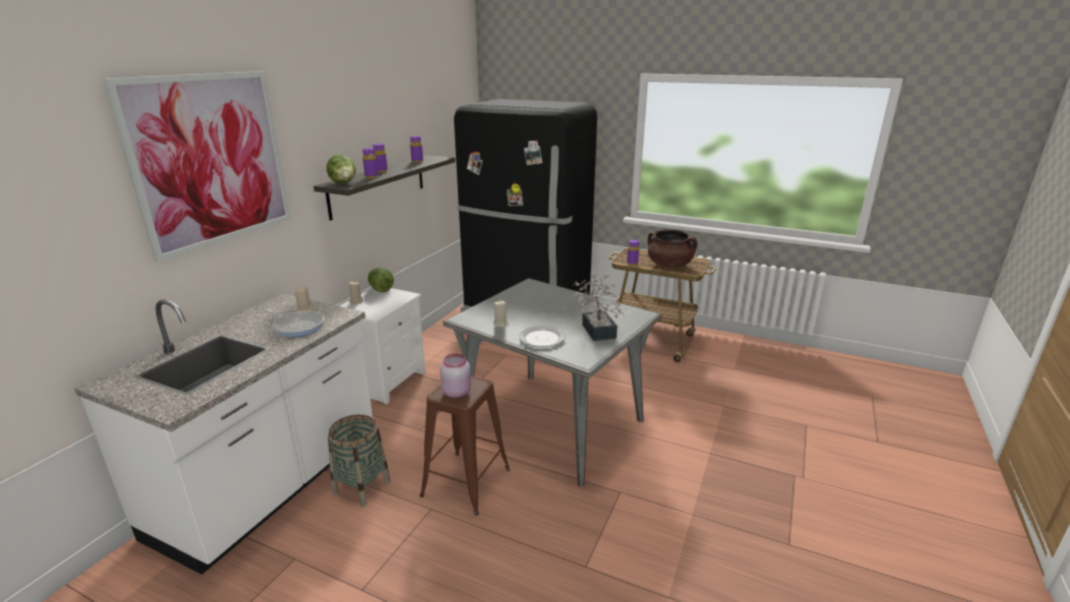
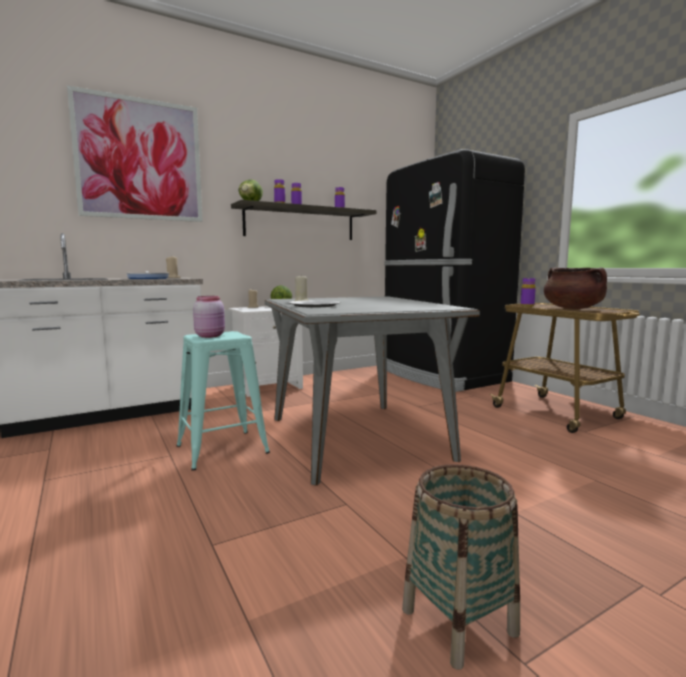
camera: 35 degrees right, 15 degrees down
basket [328,415,391,507] -> basket moved to [402,464,520,670]
brown stool [420,376,510,516] -> turquoise stool [177,331,270,470]
potted plant [573,274,625,341] -> none

